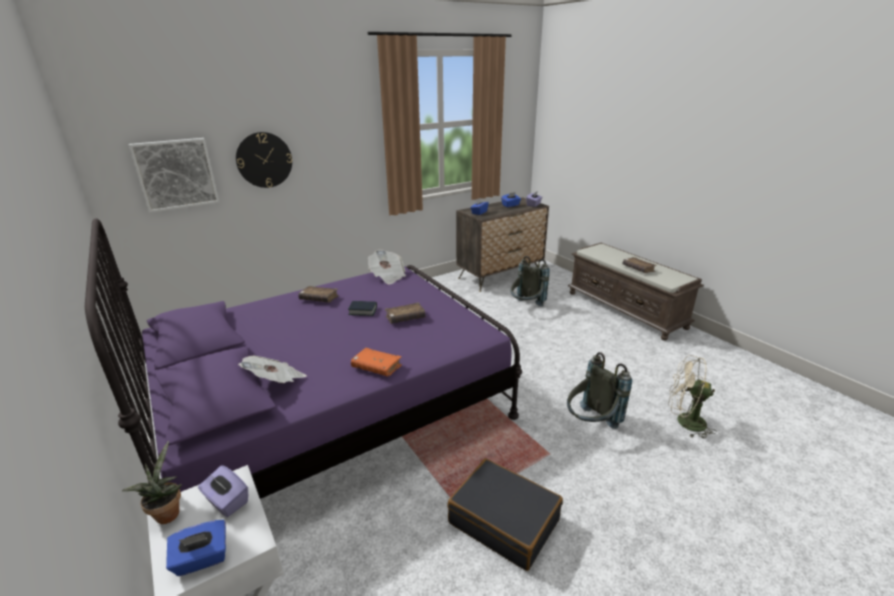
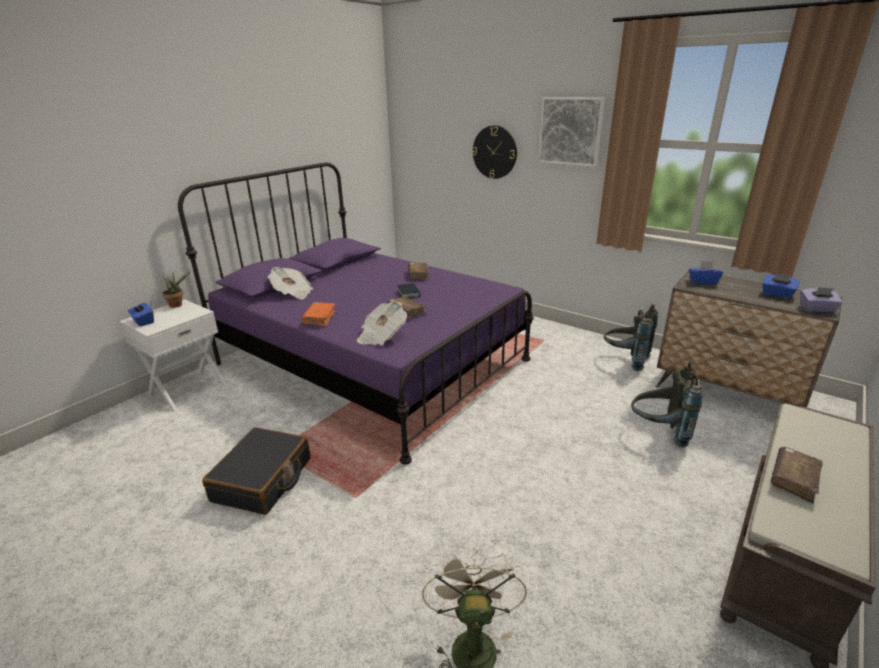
camera: 70 degrees right, 0 degrees up
picture [129,138,219,213] -> picture moved to [538,97,605,167]
purple tissue box [198,465,248,517] -> none
newspaper [368,249,406,285] -> newspaper moved to [357,301,407,345]
grey backpack [567,352,632,429] -> grey backpack moved to [603,304,658,371]

